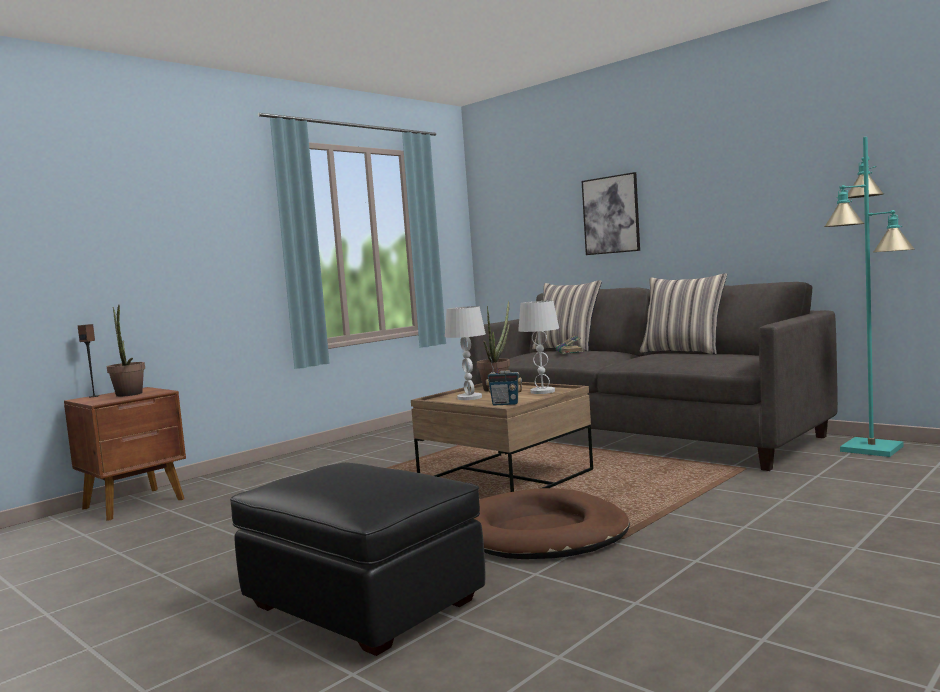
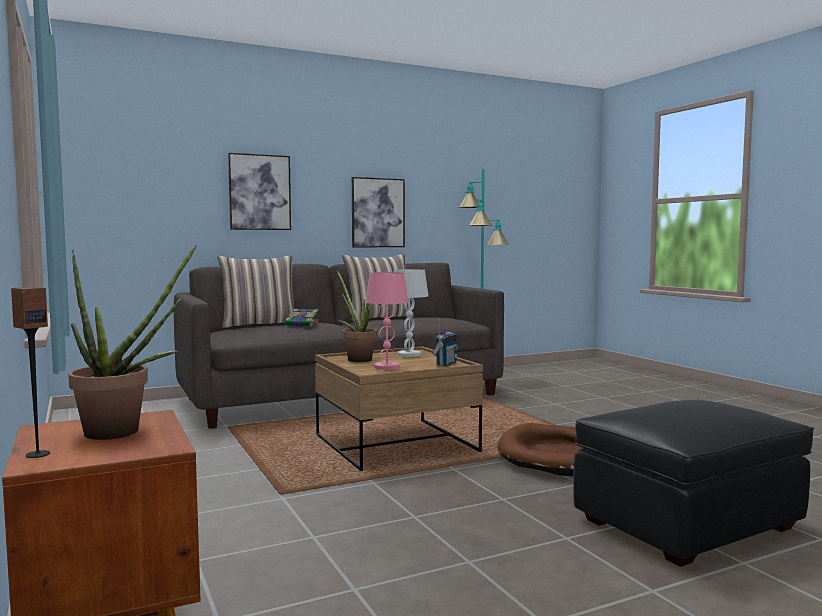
camera: 70 degrees left, 0 degrees up
white table lamp [445,306,486,400] -> pink table lamp [366,272,408,370]
none -> picture [352,177,405,247]

